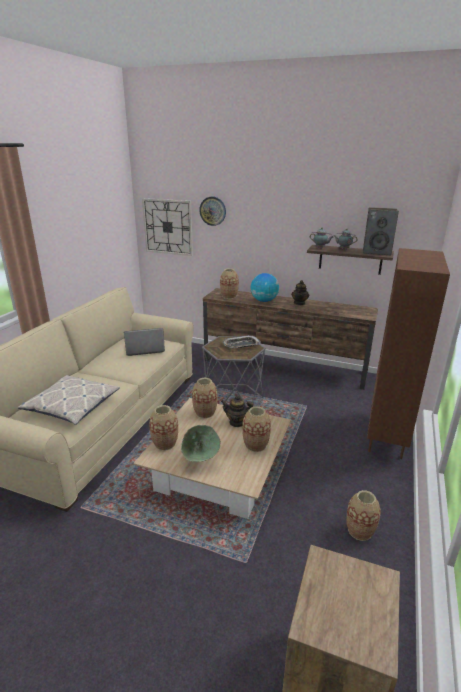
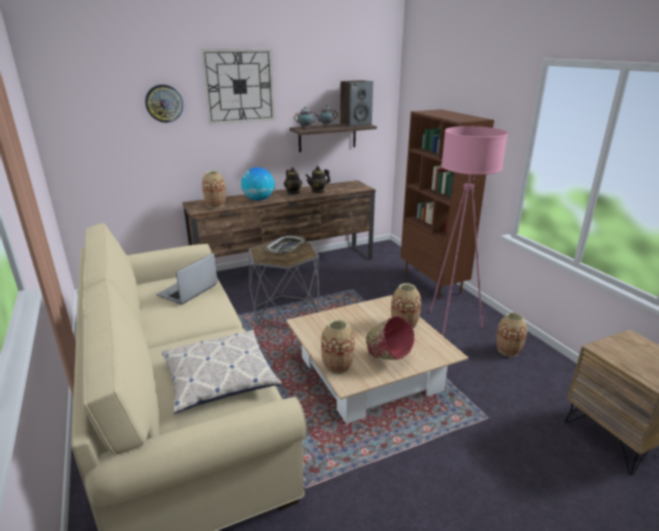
camera: 45 degrees left, 0 degrees up
wall clock [142,198,193,256] -> wall clock moved to [201,49,275,125]
green bowl [181,425,221,462] -> red bowl [366,316,414,360]
vase [192,378,218,418] -> none
teapot [221,395,253,427] -> teapot moved to [305,166,330,193]
none -> pink floor lamp [430,126,508,337]

